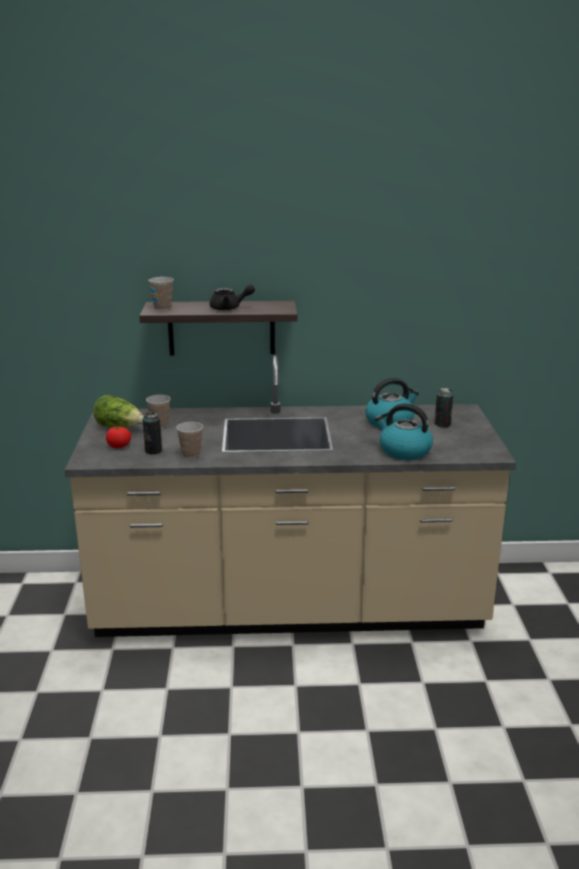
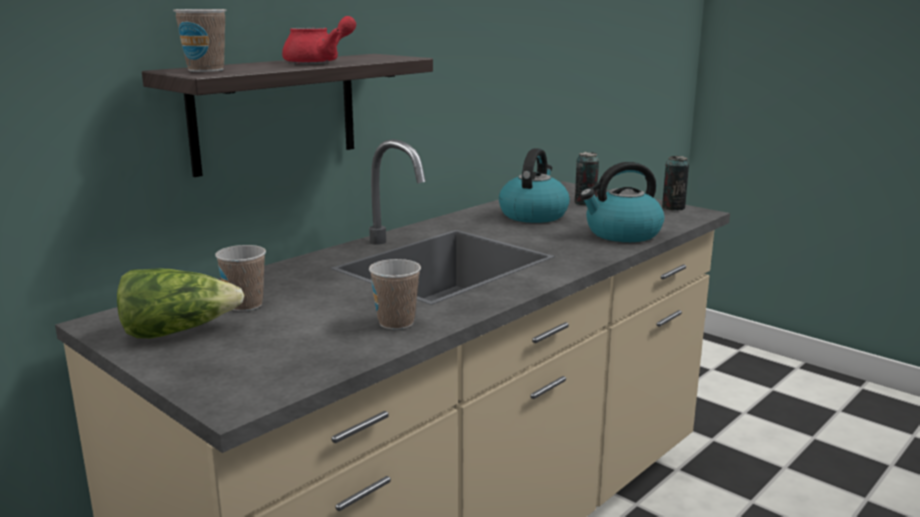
camera: 45 degrees left, 5 degrees down
tomato [106,427,131,448] -> none
can [143,412,163,455] -> can moved to [662,156,689,210]
black teapot [210,284,255,310] -> red teapot [282,16,356,64]

